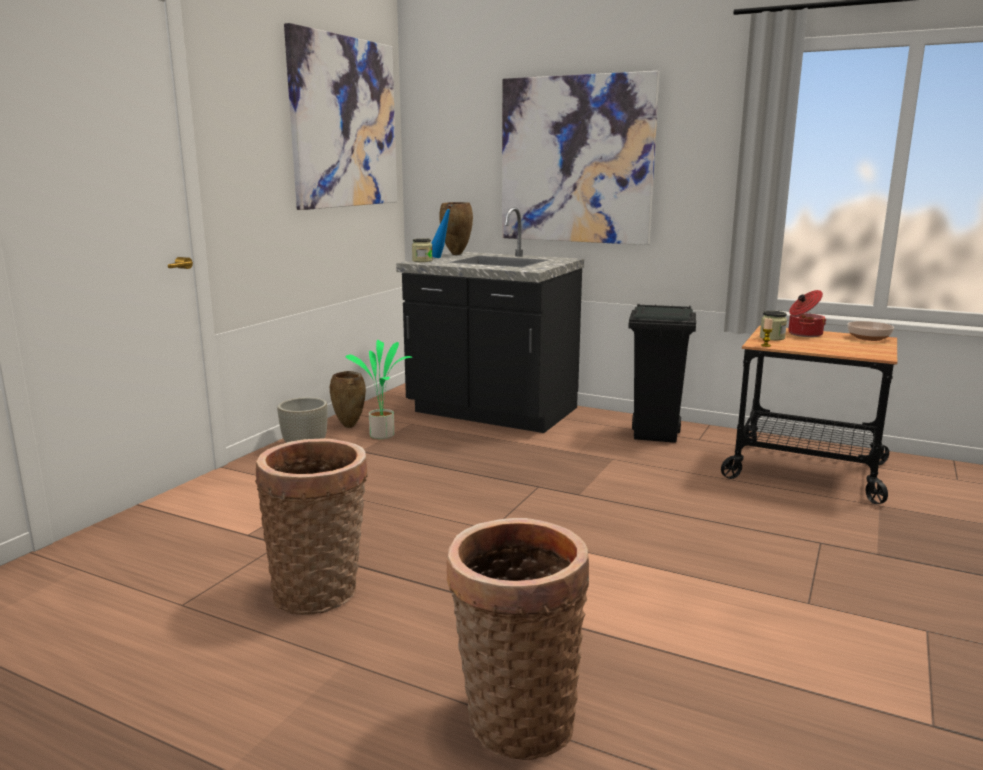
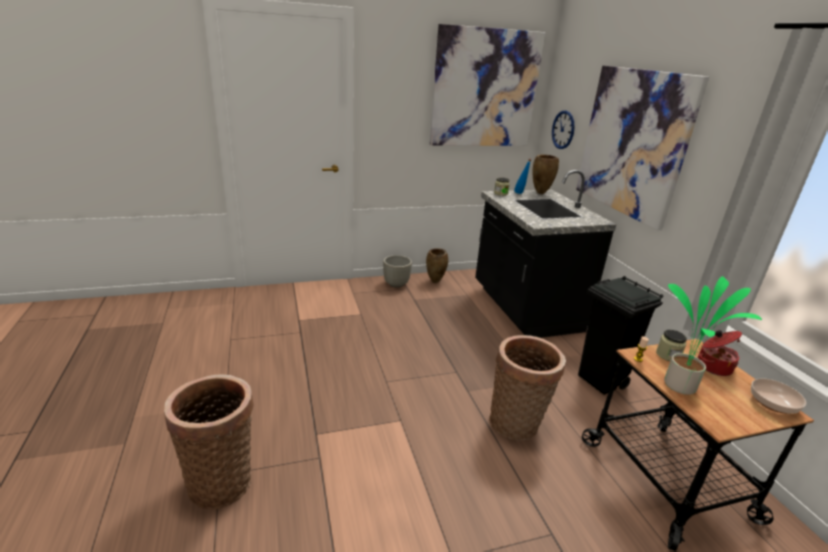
camera: 45 degrees right, 10 degrees up
basket [255,439,368,615] -> basket moved to [489,335,566,441]
potted plant [345,340,413,439] -> potted plant moved to [664,276,762,395]
none -> wall clock [552,111,575,149]

